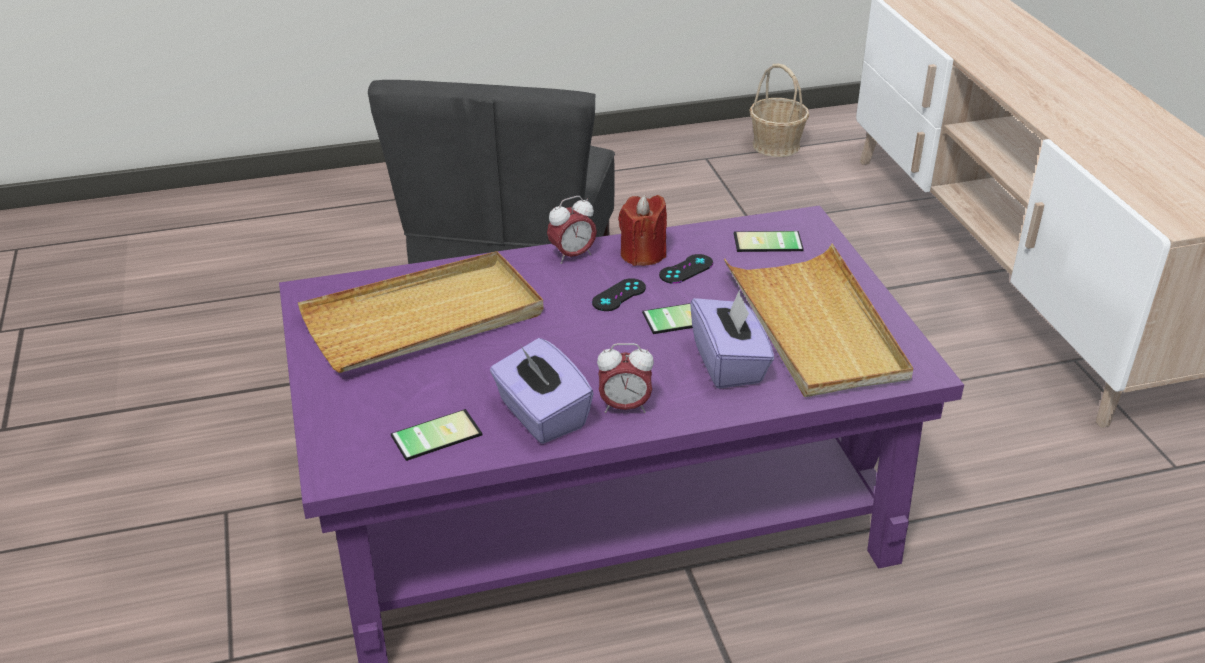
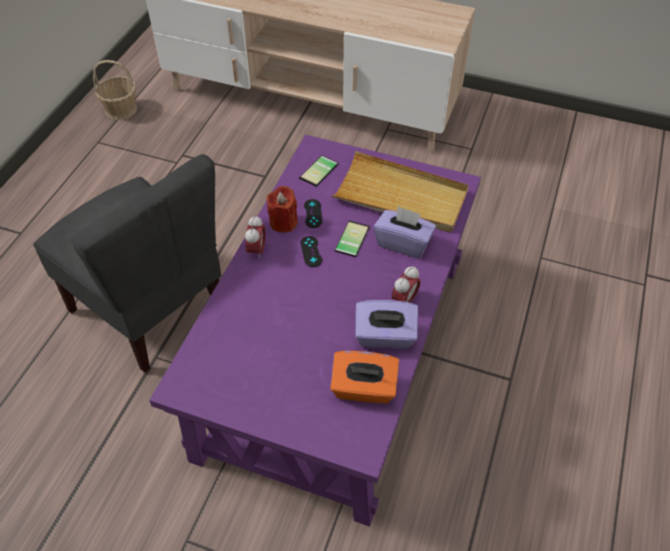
camera: 55 degrees left, 15 degrees up
beige tray [298,251,544,373] -> none
phone [391,409,482,461] -> orange tissue box [330,351,399,404]

